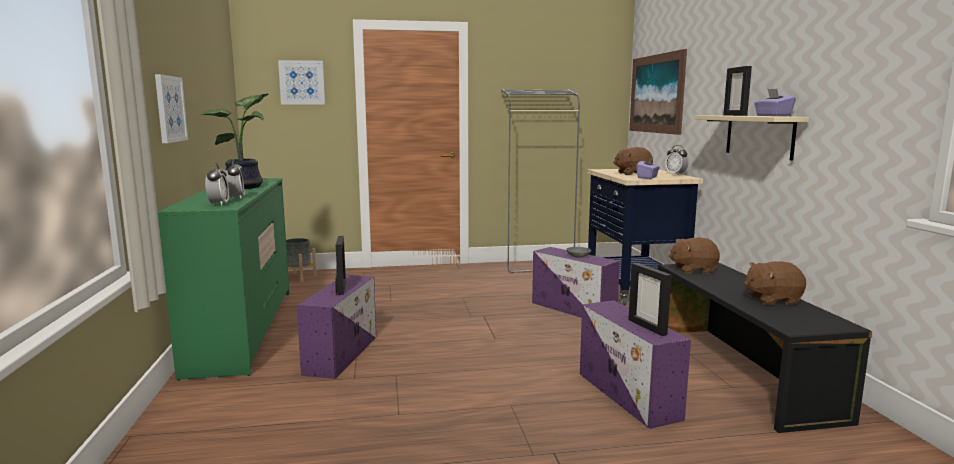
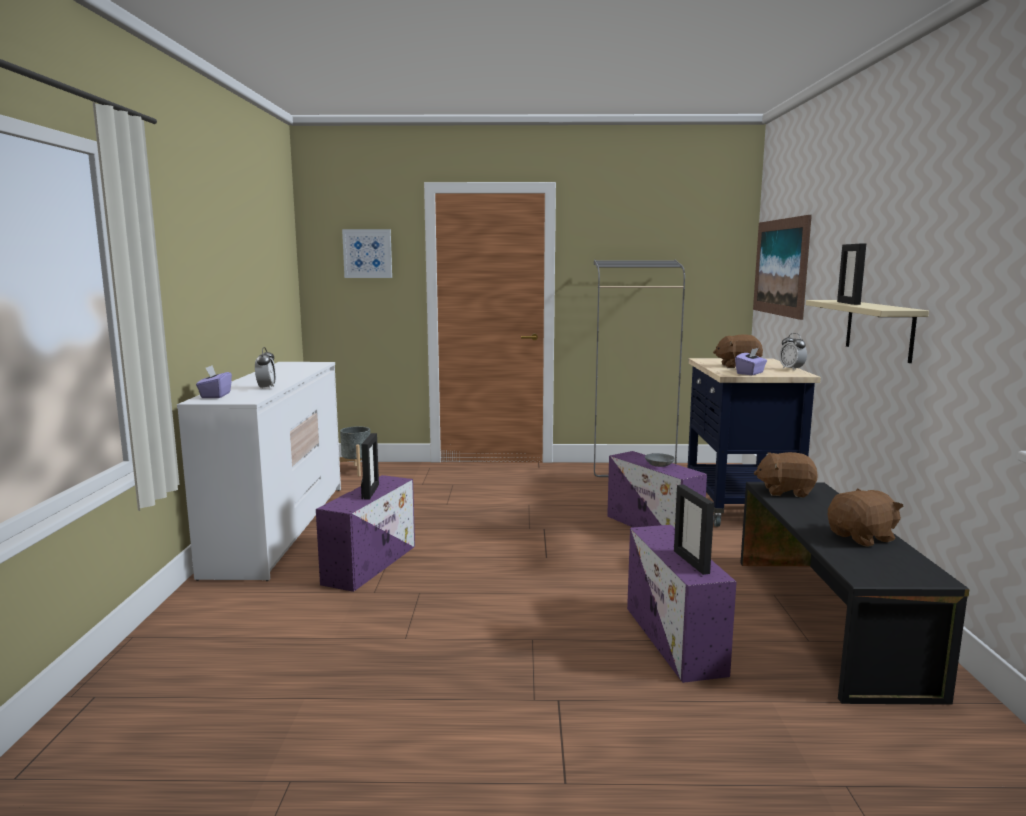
camera: 10 degrees right, 0 degrees up
picture [155,74,188,143] -> none
green dresser [158,178,290,381] -> white dresser [177,362,341,581]
potted plant [201,93,269,189] -> none
alarm clock [205,163,229,206] -> none
brown plush toy [744,261,806,305] -> brown plush toy turned 150 degrees clockwise [828,489,904,547]
purple tissue box [754,89,796,116] -> purple tissue box moved to [196,366,232,398]

